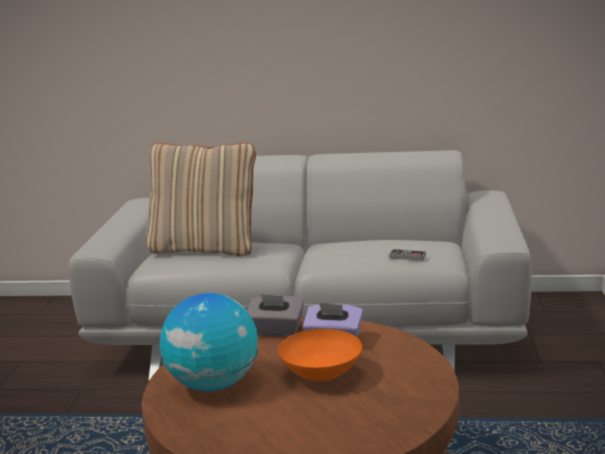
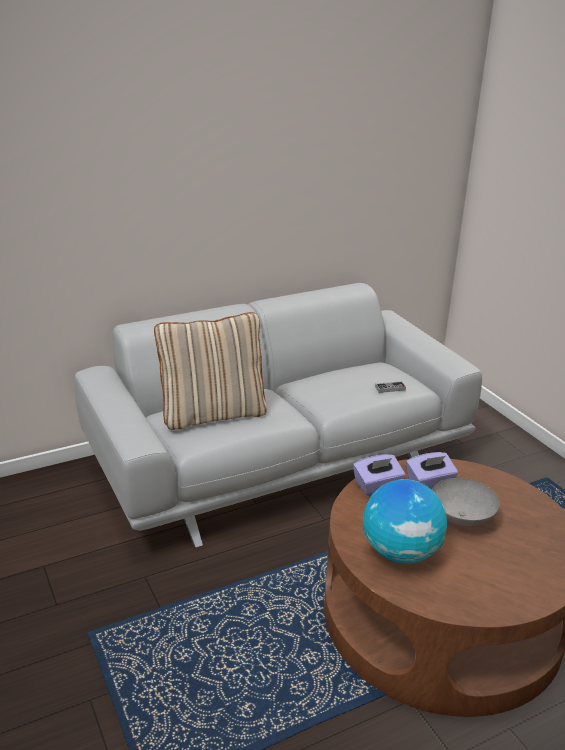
camera: 35 degrees left, 10 degrees up
grey tissue box [247,294,304,337] -> purple tissue box [353,454,405,495]
orange bowl [278,329,362,382] -> grey bowl [432,478,500,526]

